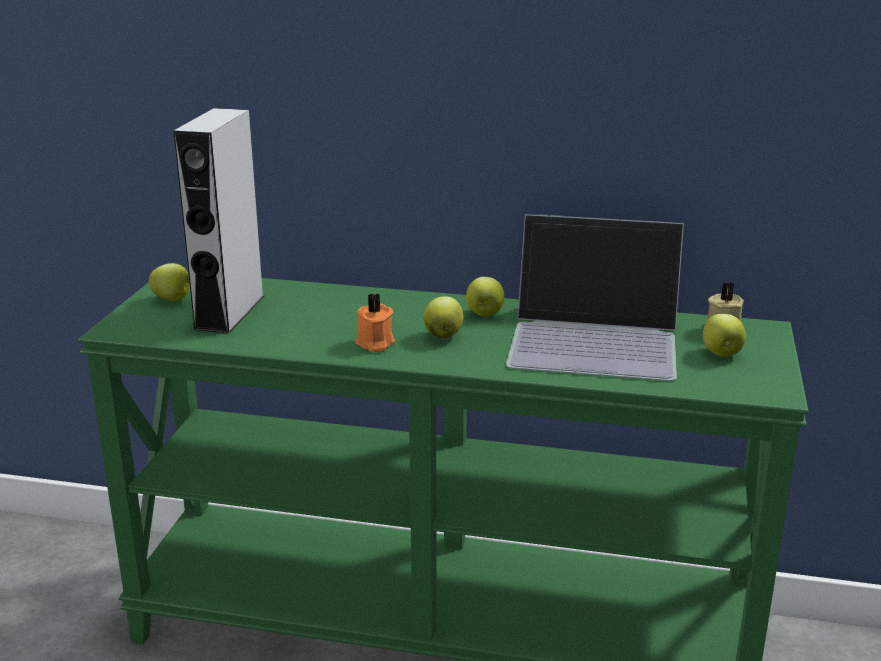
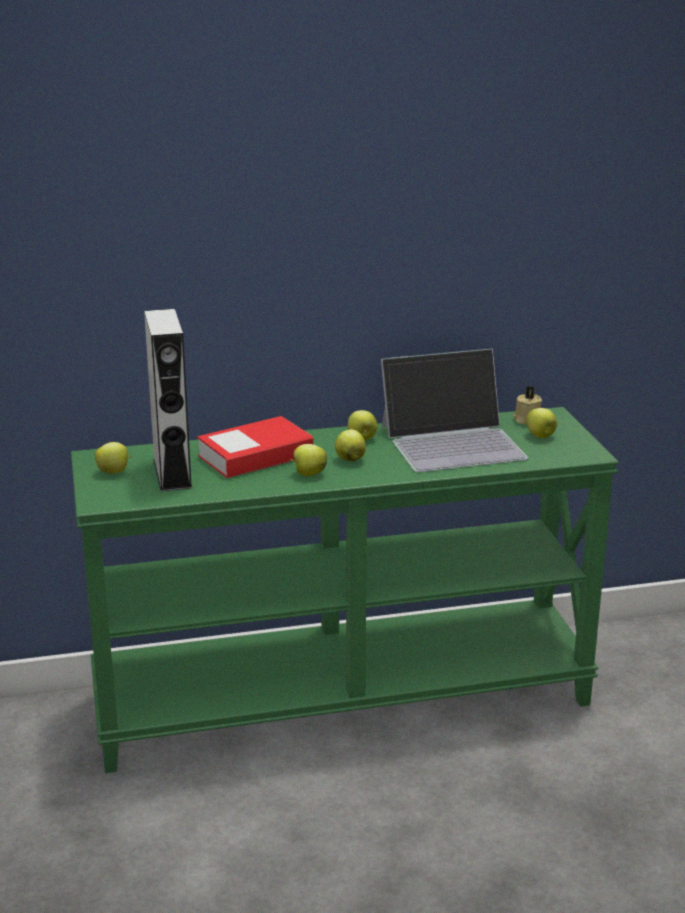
camera: 25 degrees left, 0 degrees up
orange candle [355,294,395,352] -> apple [290,444,327,476]
none -> book [197,416,313,478]

